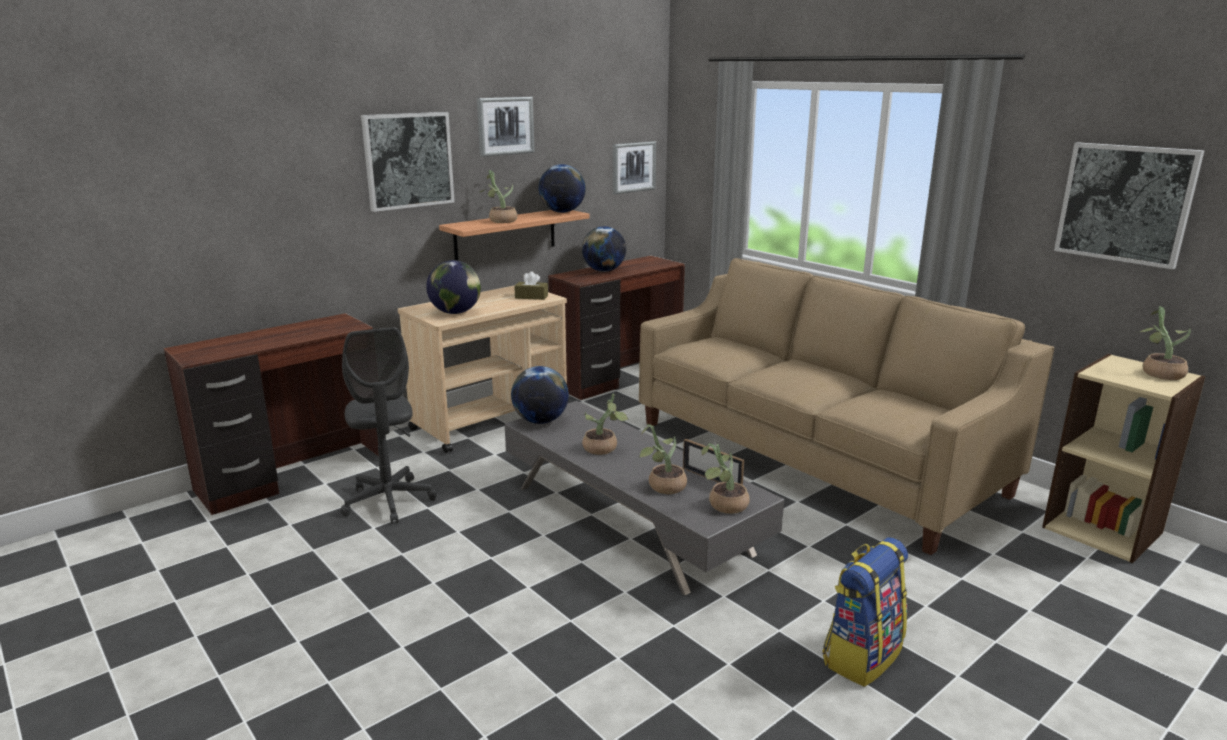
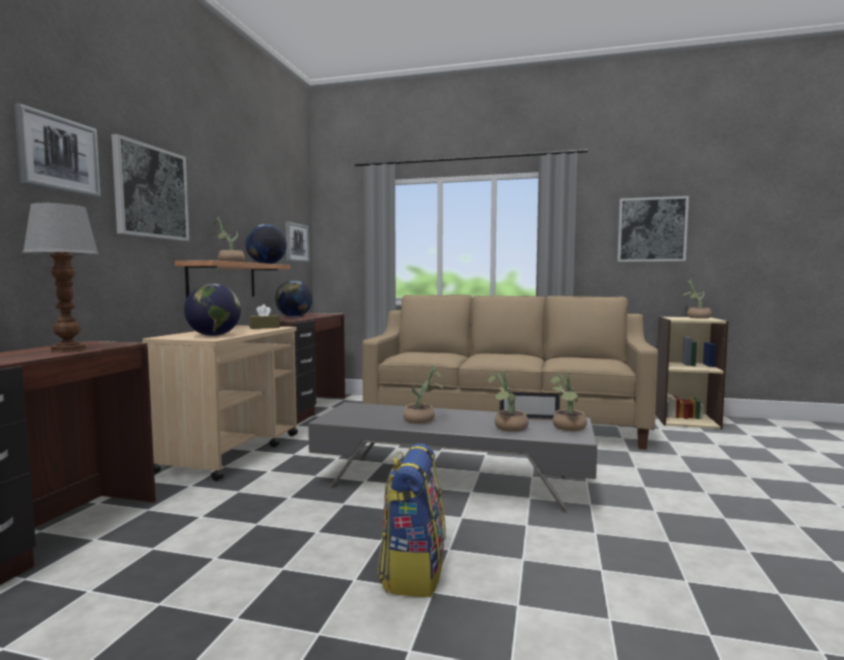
camera: 35 degrees left, 15 degrees down
grey office chair [340,327,437,524] -> none
picture [477,97,535,157] -> picture moved to [14,103,101,197]
globe [511,366,569,424] -> none
backpack [823,537,908,687] -> backpack moved to [378,443,446,597]
none -> table lamp [22,203,99,352]

